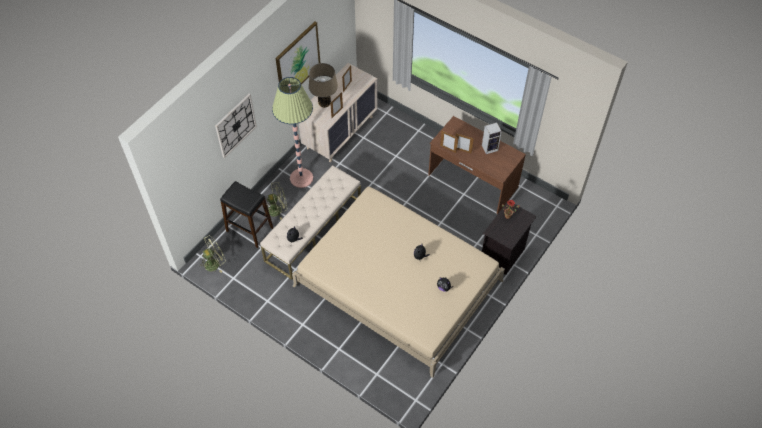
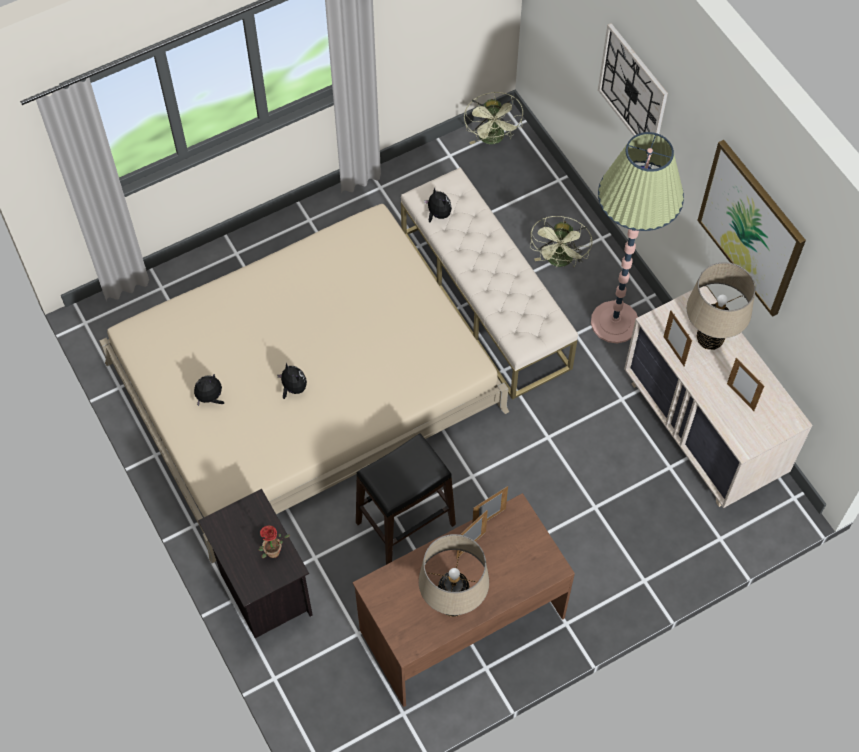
camera: 115 degrees right, 5 degrees up
black stool [220,181,273,248] -> black stool moved to [356,433,456,565]
speaker [482,122,502,154] -> beige table lamp [419,534,489,617]

